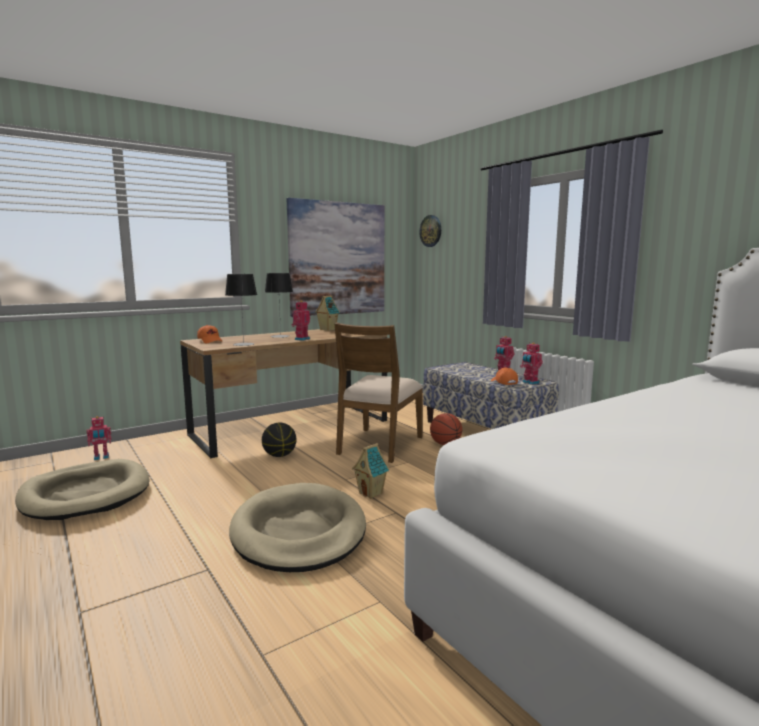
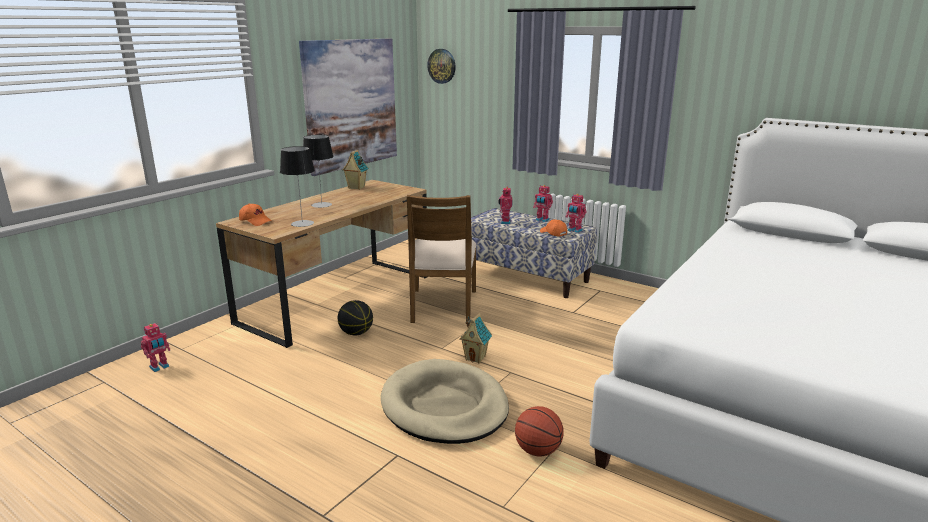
camera: 20 degrees left, 10 degrees up
beige dog bed [15,459,150,520] -> none
toy robot [292,300,310,341] -> toy robot moved to [498,187,513,224]
basketball [430,413,462,445] -> basketball moved to [515,406,564,457]

